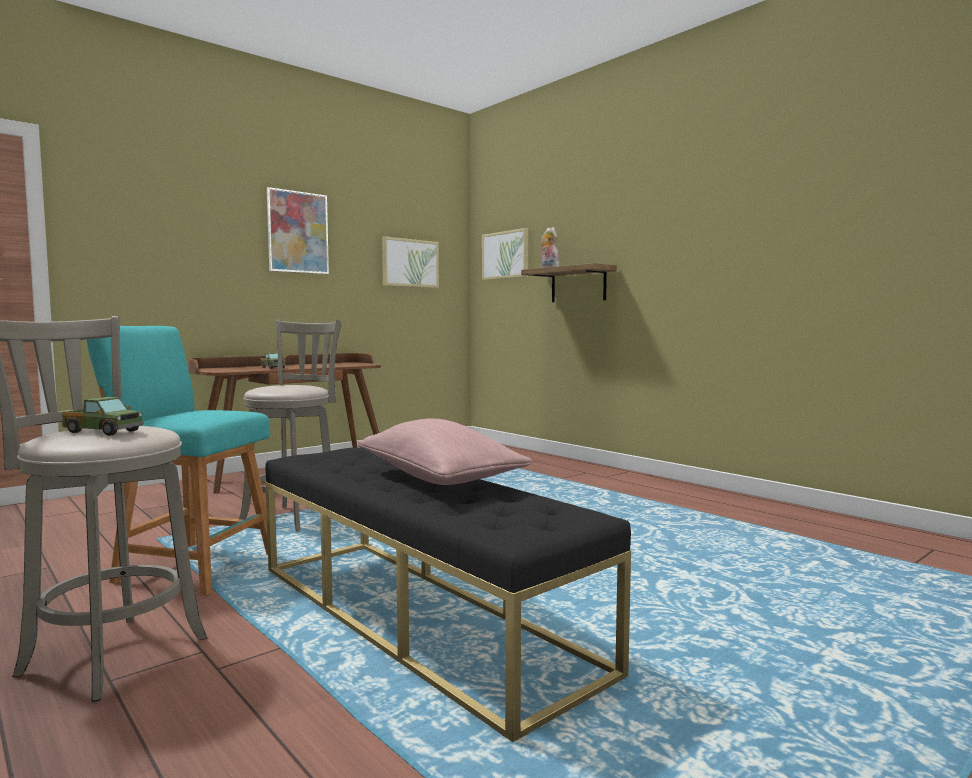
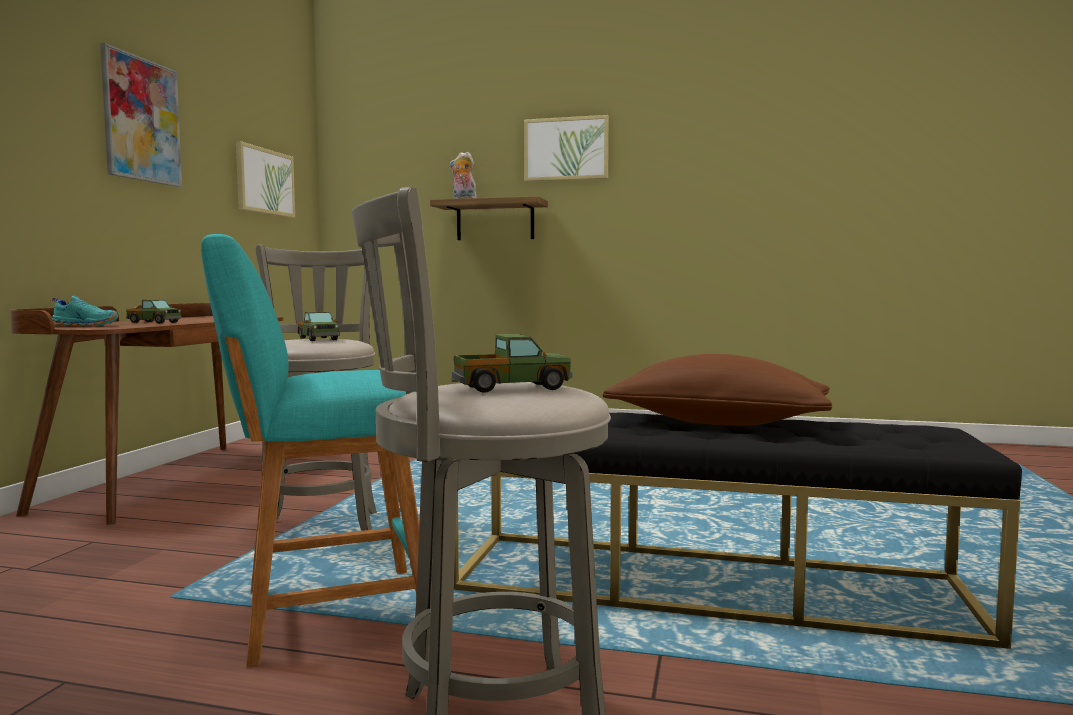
camera: 35 degrees left, 0 degrees up
pink pillow [358,418,532,485] -> brown pillow [603,354,832,426]
picture [482,228,528,280] -> picture moved to [524,115,609,182]
none -> turquoise shoe [52,296,118,326]
none -> toy truck [297,311,340,341]

